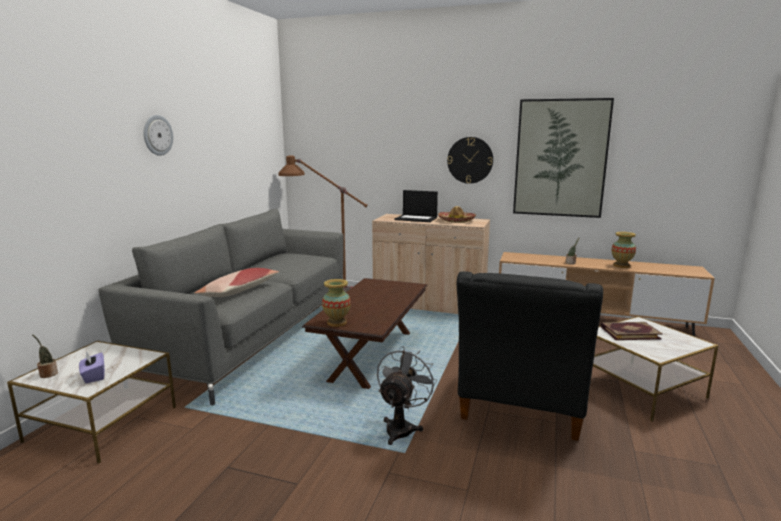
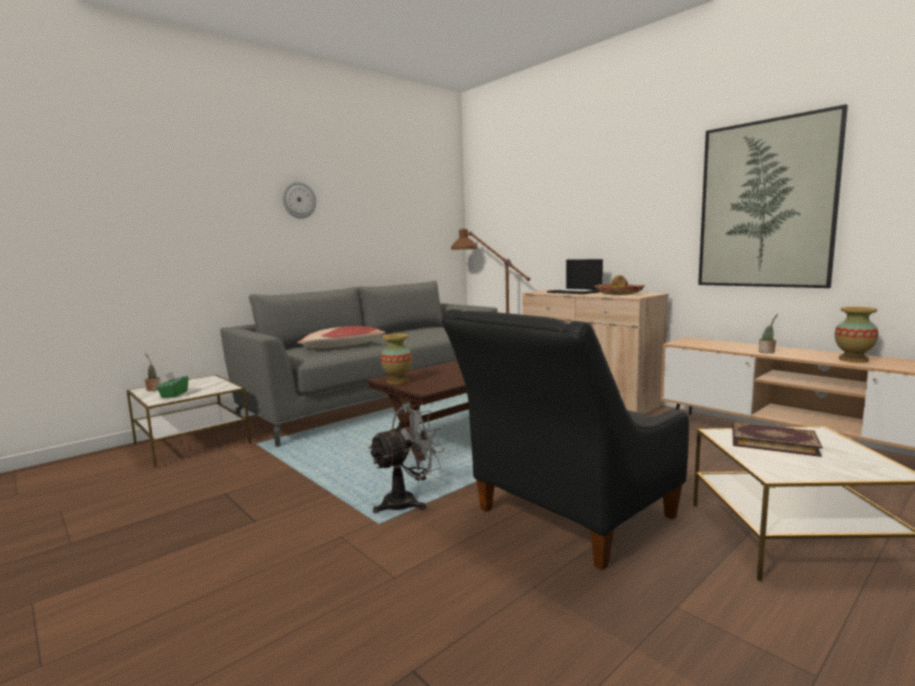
camera: 30 degrees right, 5 degrees down
purple tissue box [79,351,105,383] -> green tissue box [157,372,188,398]
wall clock [447,137,493,184] -> none

